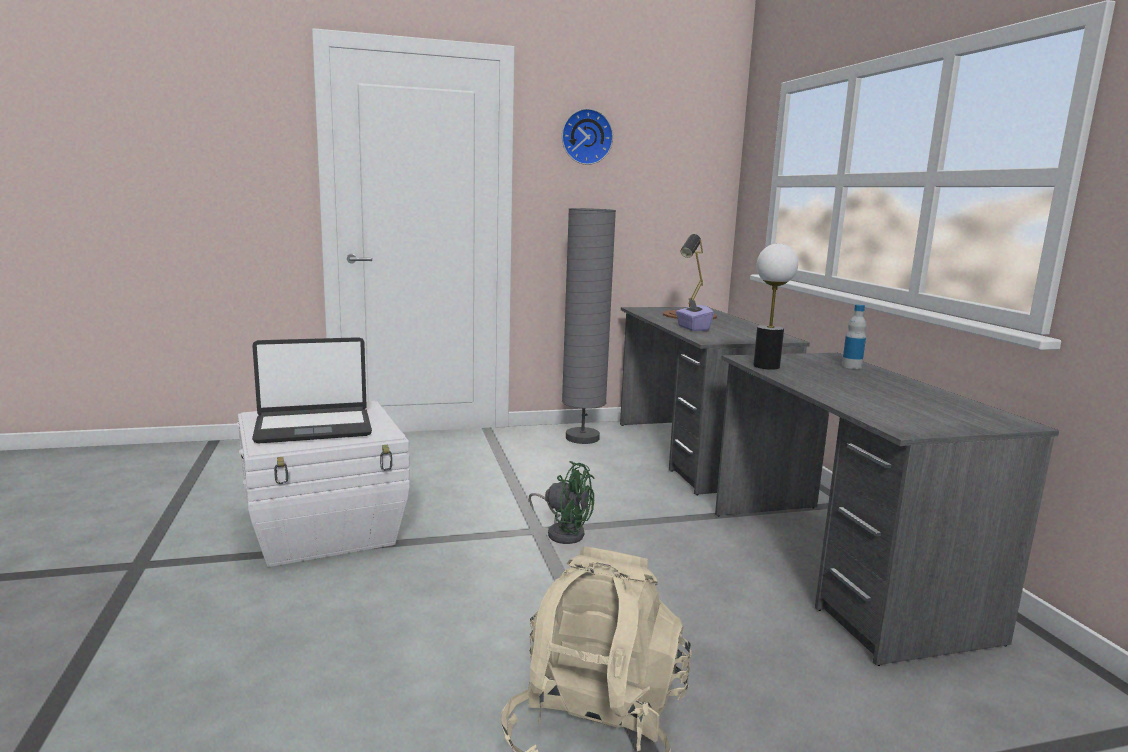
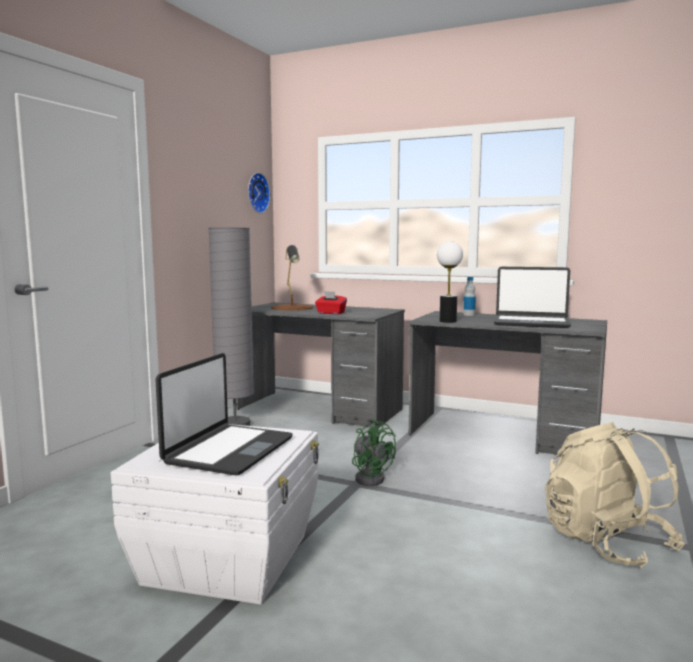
camera: 50 degrees left, 5 degrees down
green fan [529,461,595,544] -> green fan turned 75 degrees clockwise [352,419,396,486]
wall clock [562,108,613,165] -> wall clock moved to [248,173,270,213]
purple tissue box [676,299,714,331] -> red tissue box [315,291,347,314]
none -> laptop [494,267,571,328]

